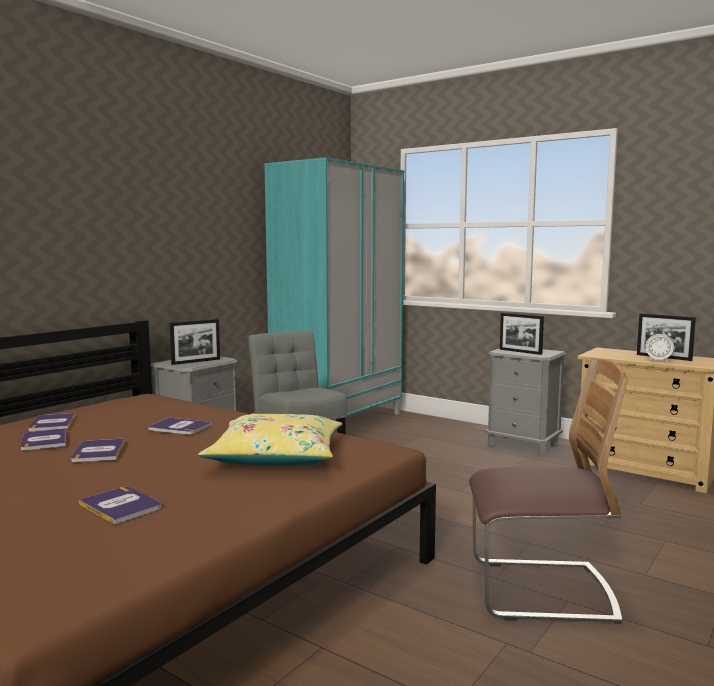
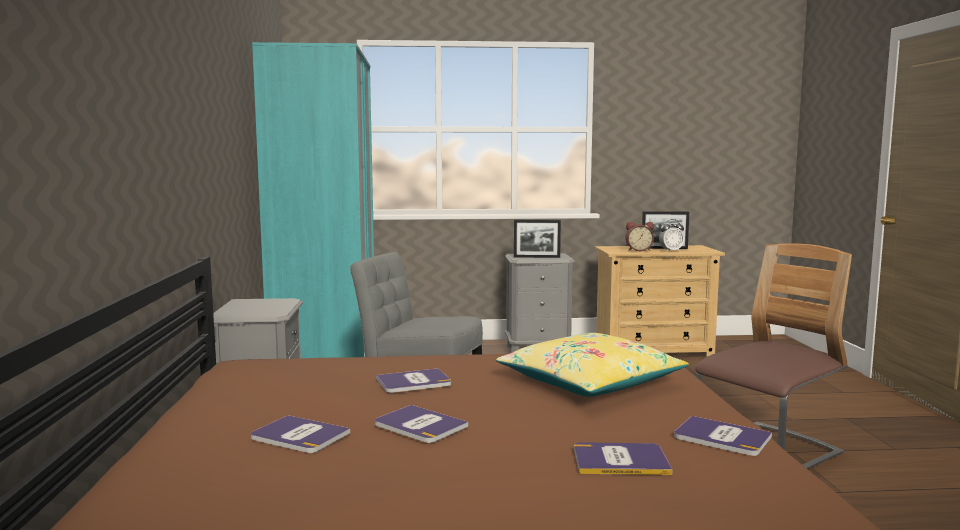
camera: 40 degrees left, 0 degrees up
book [28,413,76,431] -> book moved to [674,416,772,456]
picture frame [170,319,220,365] -> none
none -> alarm clock [625,222,654,251]

